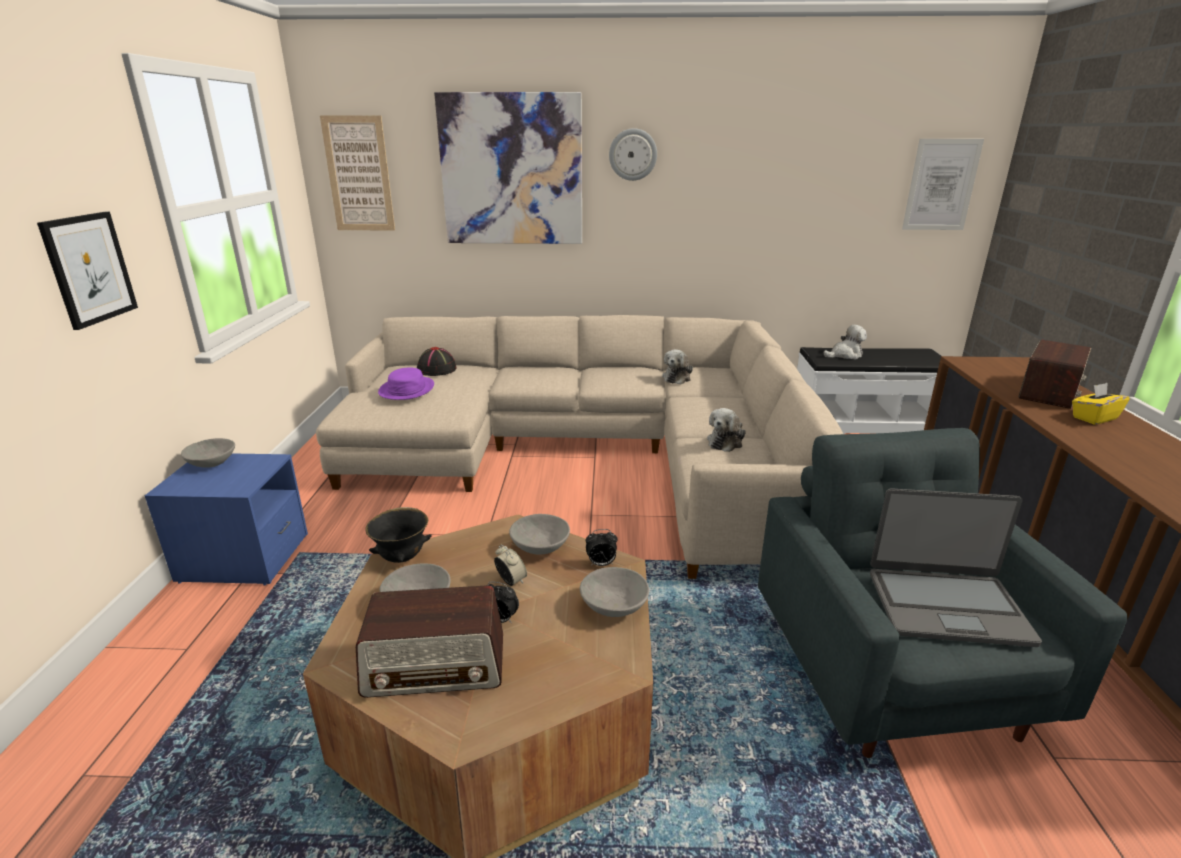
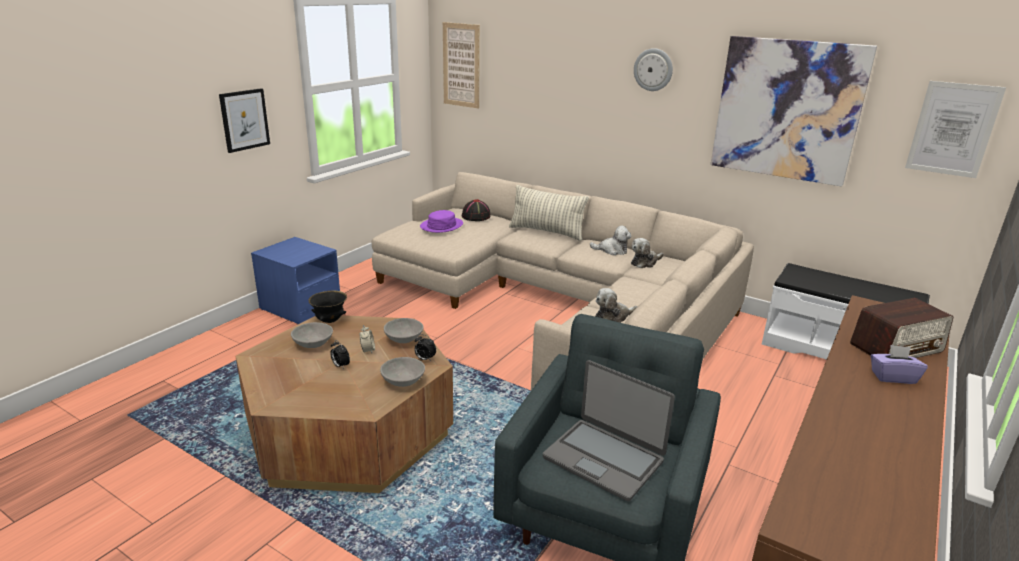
camera: 30 degrees right, 0 degrees up
grey bowl [181,438,235,468] -> none
radio [356,585,503,698] -> none
picture [434,92,582,244] -> picture moved to [711,36,877,187]
plush toy [823,325,867,360] -> plush toy moved to [590,226,631,255]
yellow tissue box [1072,383,1130,425] -> purple tissue box [871,345,928,384]
none -> pillow [509,185,589,241]

